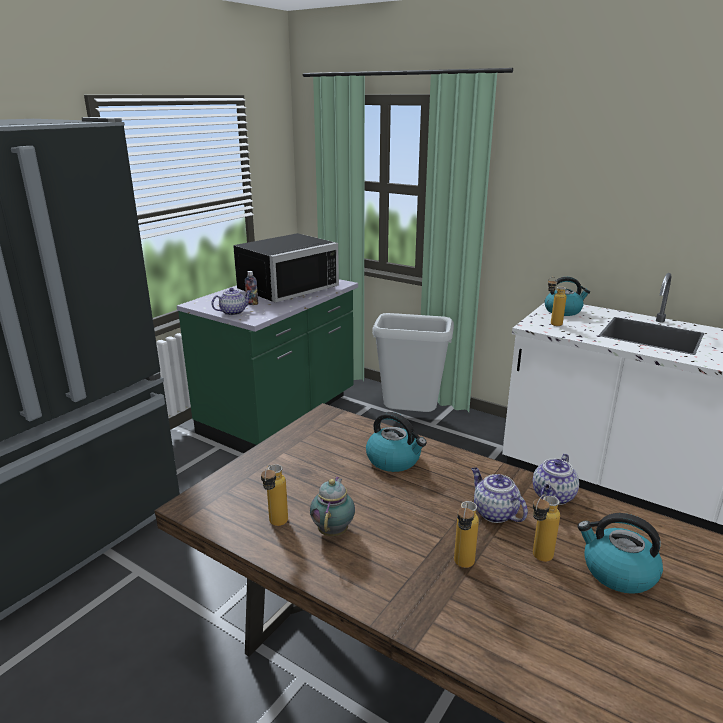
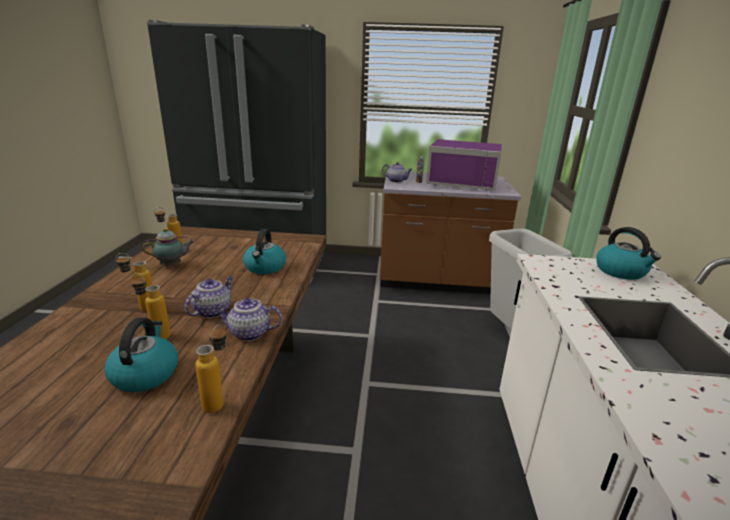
camera: 60 degrees right, 0 degrees up
green counter [177,279,358,453] -> brown counter [380,172,521,294]
black microwave [233,233,339,303] -> purple microwave [426,139,502,191]
bottle [548,277,567,326] -> bottle moved to [195,324,226,413]

